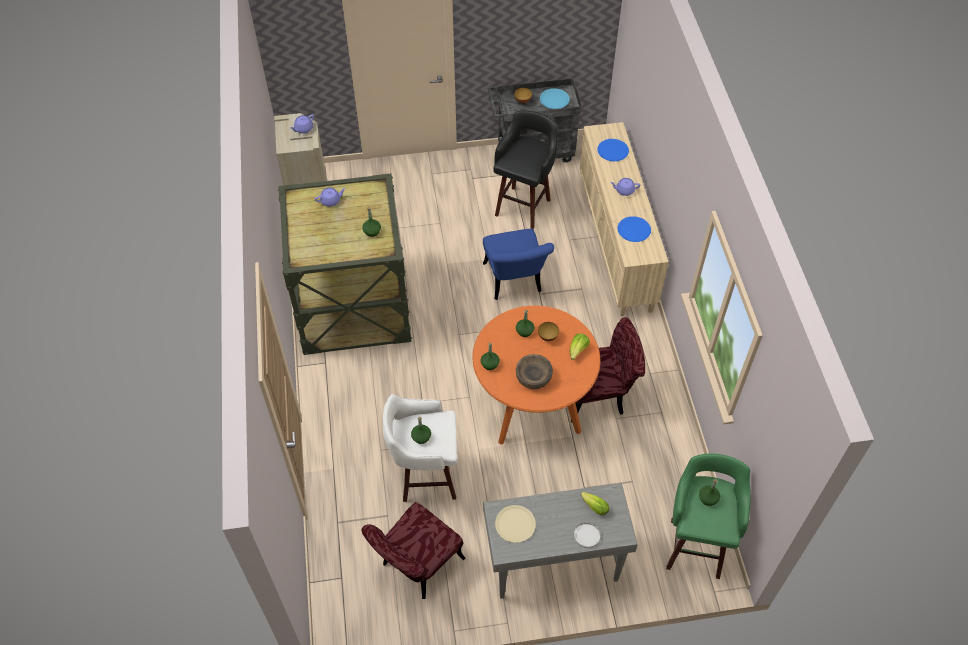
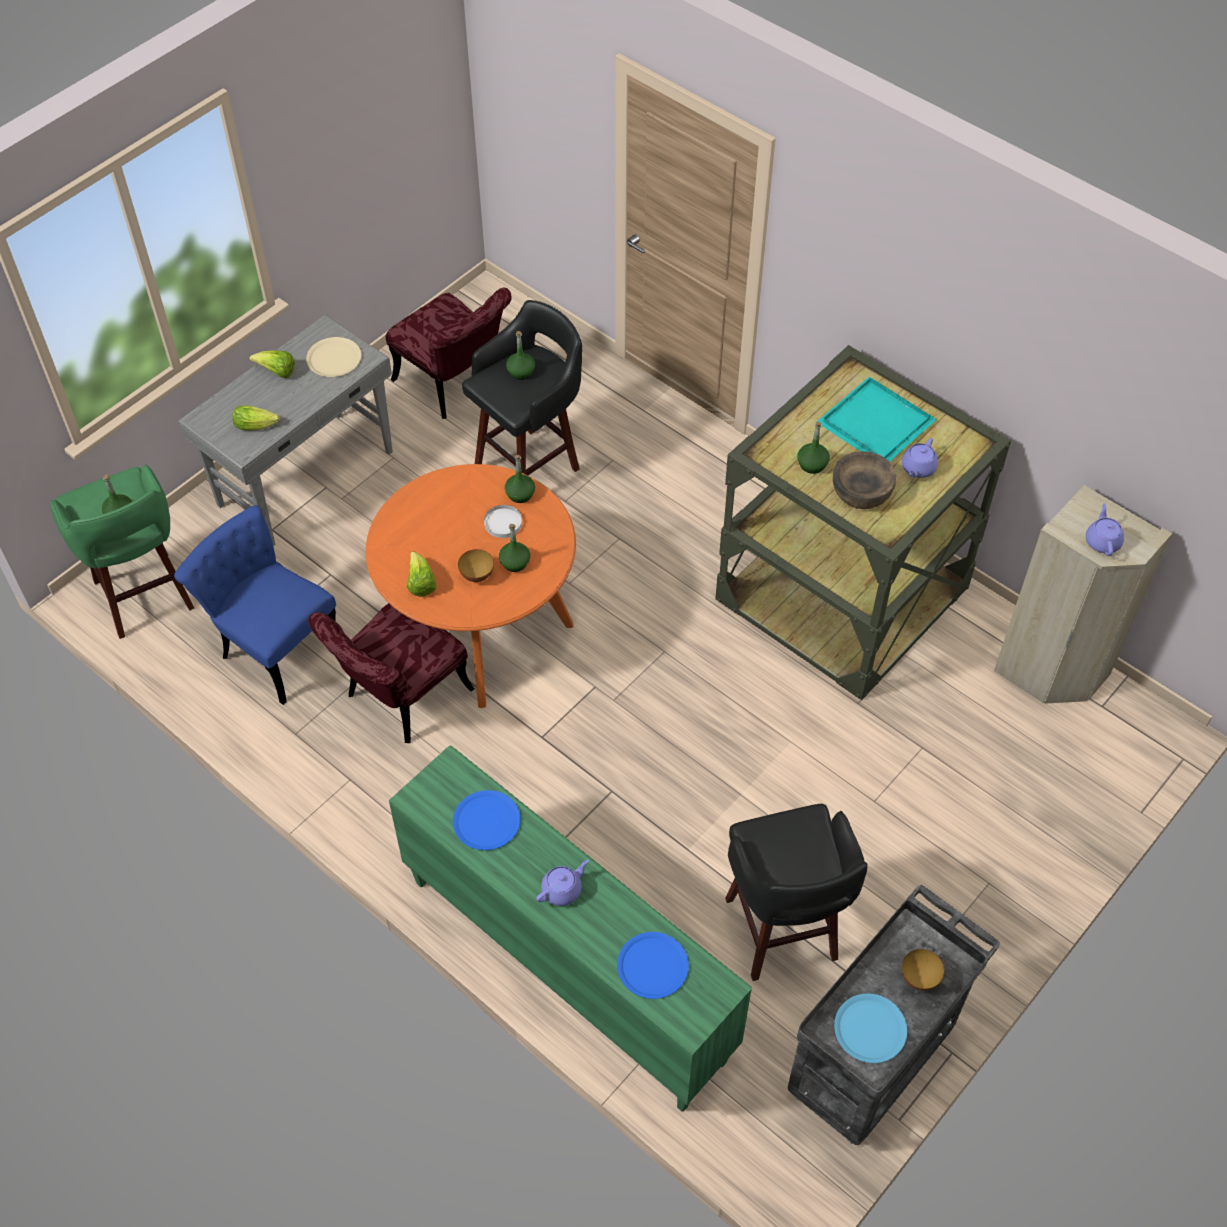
camera: 140 degrees right, 0 degrees up
red chair [361,502,465,599] -> red chair turned 135 degrees clockwise [386,288,512,419]
white stool [383,394,457,502] -> black stool [462,300,582,475]
blue chair [483,229,554,300] -> blue chair moved to [174,505,336,705]
brown bowl [516,354,553,389] -> brown bowl moved to [833,451,896,509]
white plate [574,522,600,548] -> white plate moved to [484,505,522,538]
beige dresser [579,122,669,316] -> green dresser [389,746,752,1112]
none -> lettuce [249,350,295,378]
none -> turquoise tray [817,377,937,462]

